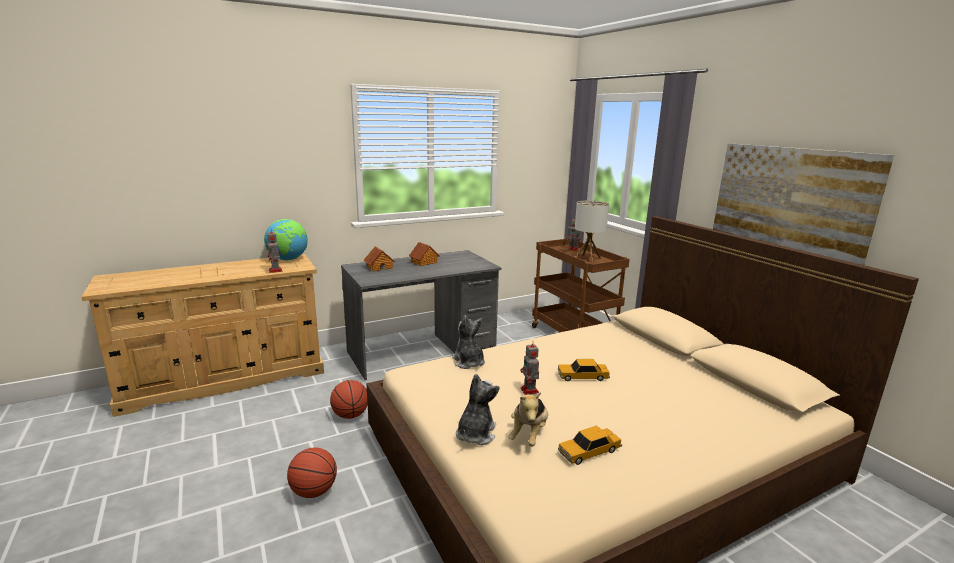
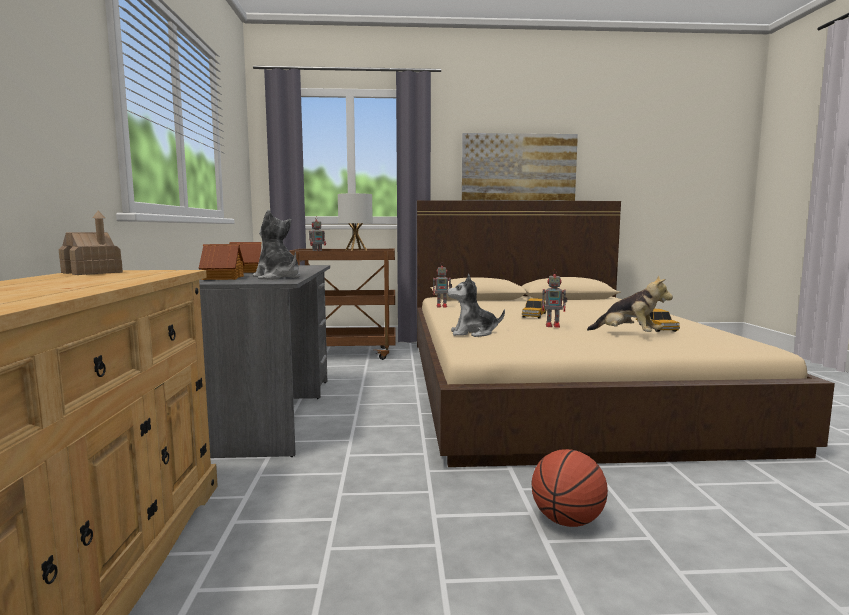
camera: 65 degrees left, 10 degrees down
globe [264,219,308,260] -> toy house [58,210,123,275]
toy robot [267,230,283,273] -> toy robot moved to [433,262,452,307]
basketball [330,380,368,419] -> none
plush toy [456,374,500,445] -> plush toy moved to [253,210,300,280]

